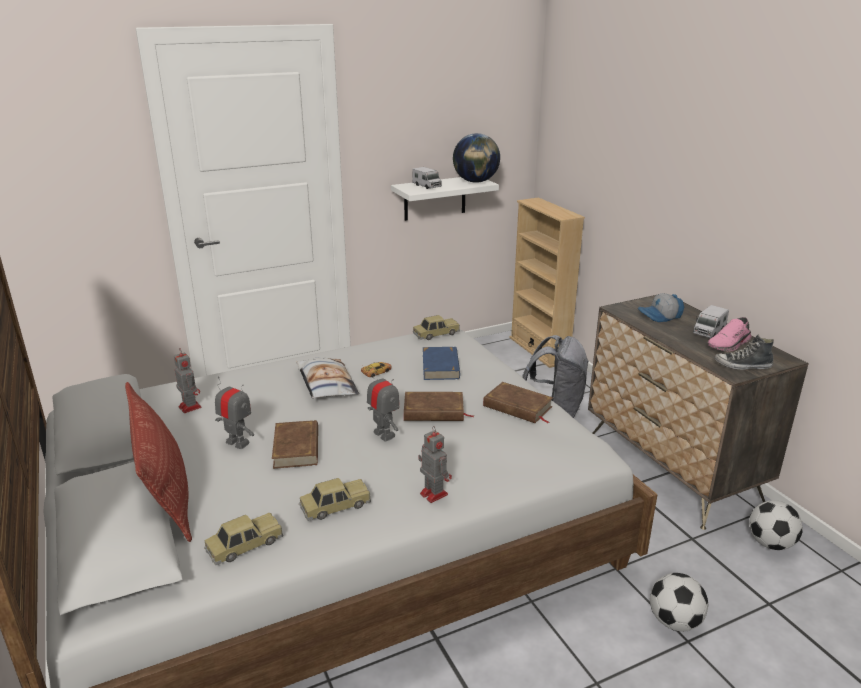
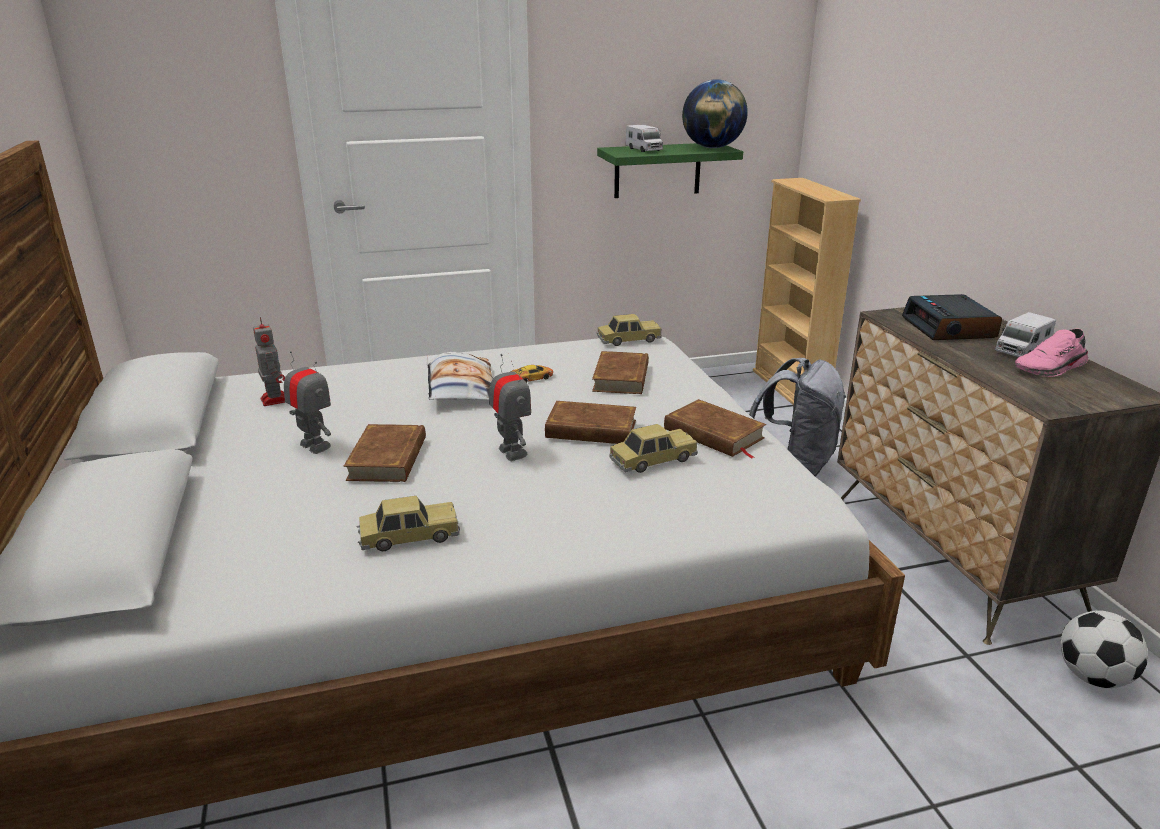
camera: 10 degrees right, 0 degrees up
pillow [125,382,192,542] -> none
toy car [204,513,283,565] -> toy car moved to [609,424,697,473]
white shelf [391,177,499,221] -> green shelf [597,143,743,198]
toy robot [418,426,452,503] -> none
blue book [423,347,460,380] -> brown book [592,351,649,394]
cap [638,293,684,322] -> alarm clock [902,294,1002,340]
football [650,573,708,632] -> none
shoe [714,334,774,370] -> none

